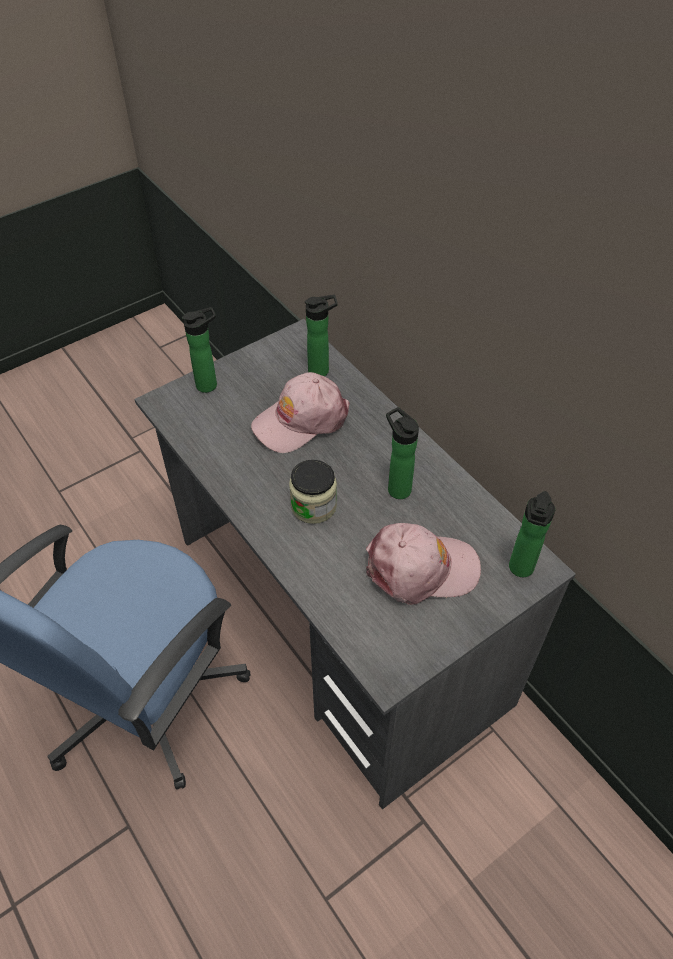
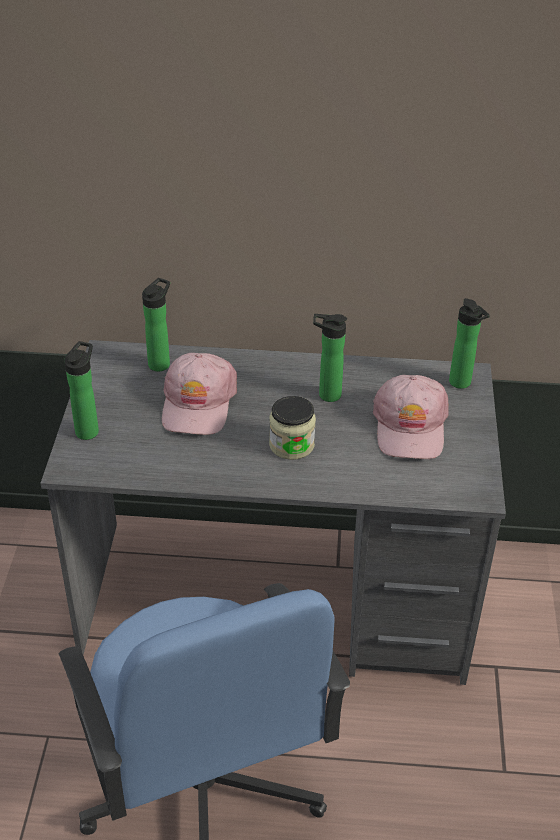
camera: 50 degrees left, 10 degrees down
pink cap [365,523,481,605] -> pink cap turned 150 degrees clockwise [373,375,449,459]

